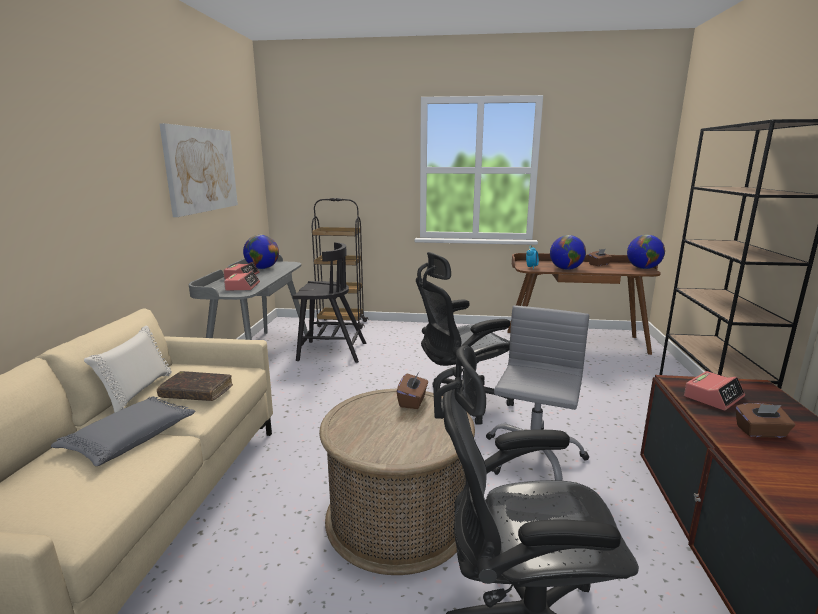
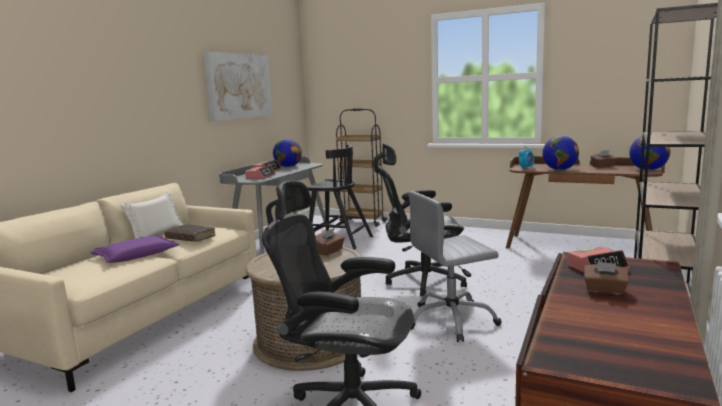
camera: 20 degrees right, 5 degrees down
grey pillow [51,397,195,466] -> purple pillow [91,235,179,263]
grey office chair [486,305,589,481] -> grey office chair turned 150 degrees counterclockwise [408,191,502,342]

